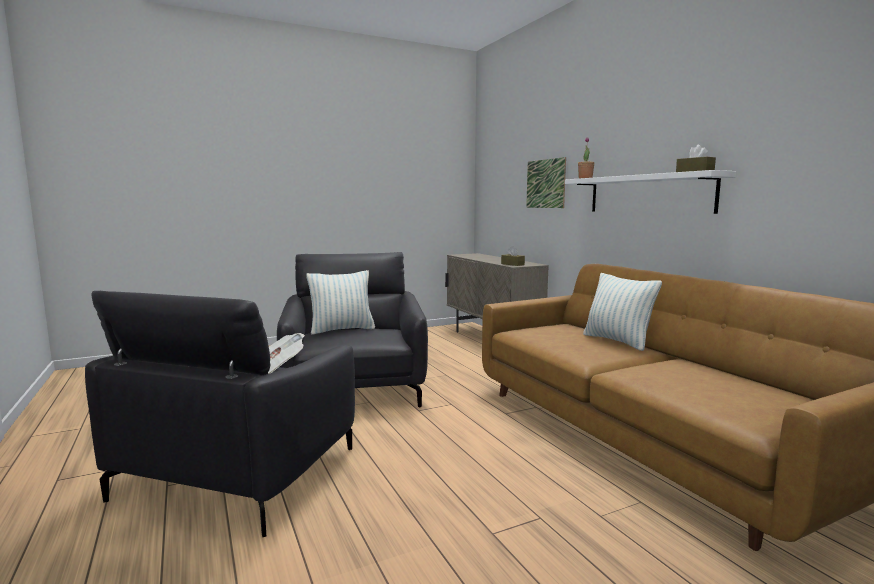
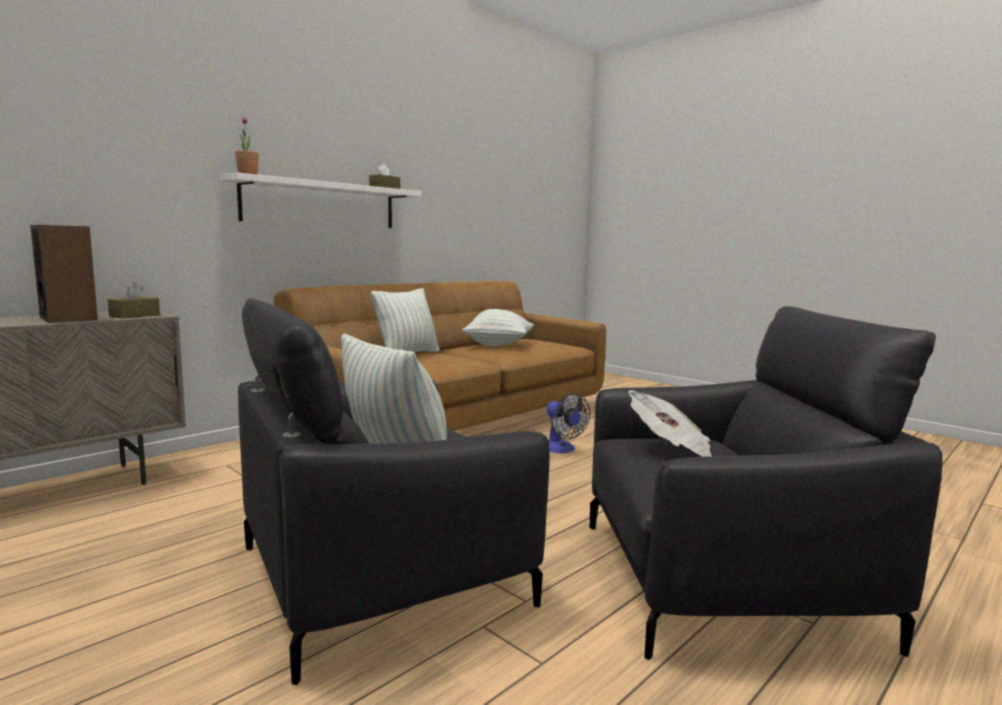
camera: 110 degrees left, 0 degrees up
picture [526,157,566,208] -> none
none -> speaker [30,225,98,323]
none -> pillow [462,309,534,346]
none -> fan [546,393,590,453]

